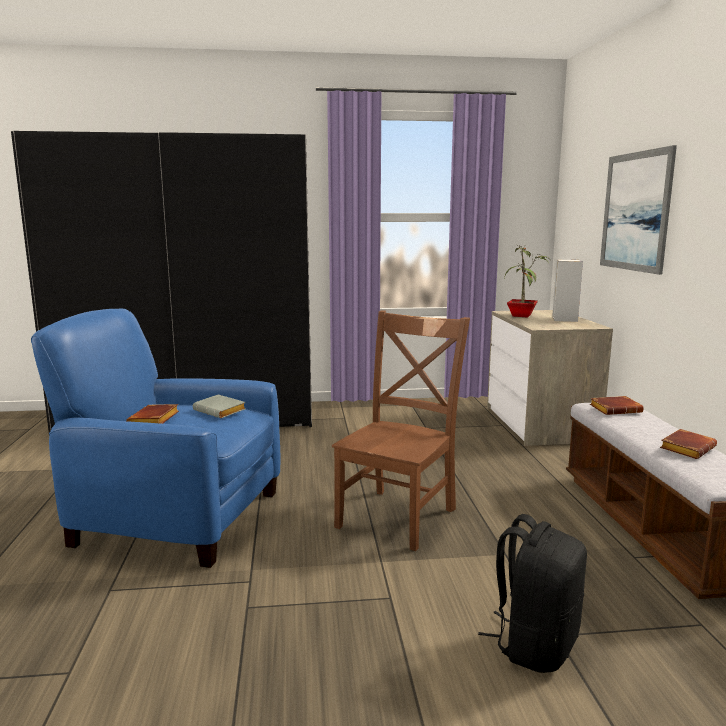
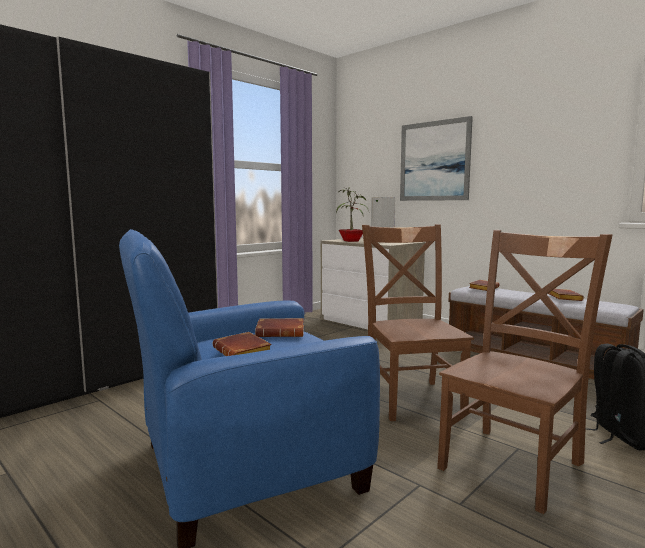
camera: 40 degrees left, 5 degrees down
grey book [193,394,246,418] -> brown book [255,318,304,337]
none -> brown chair [437,230,613,514]

